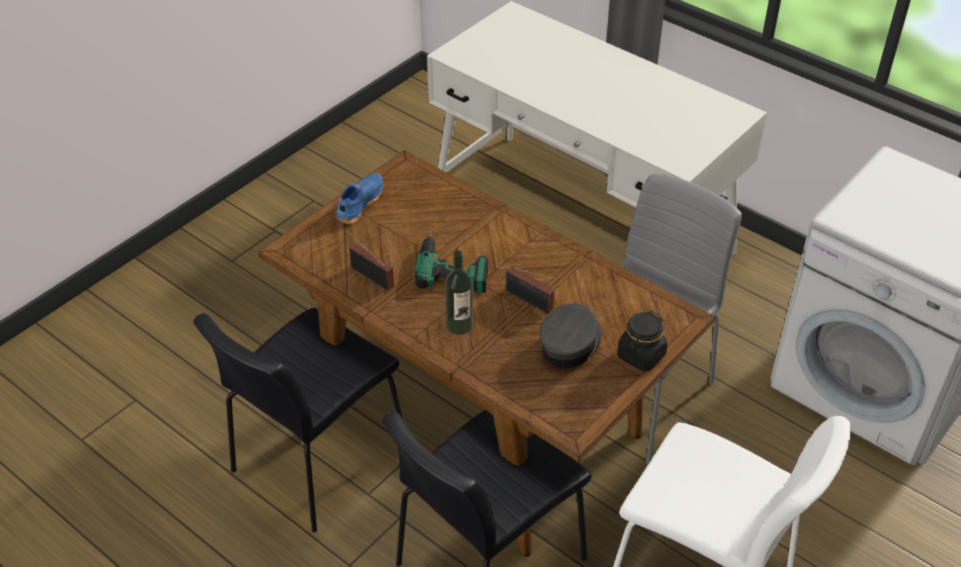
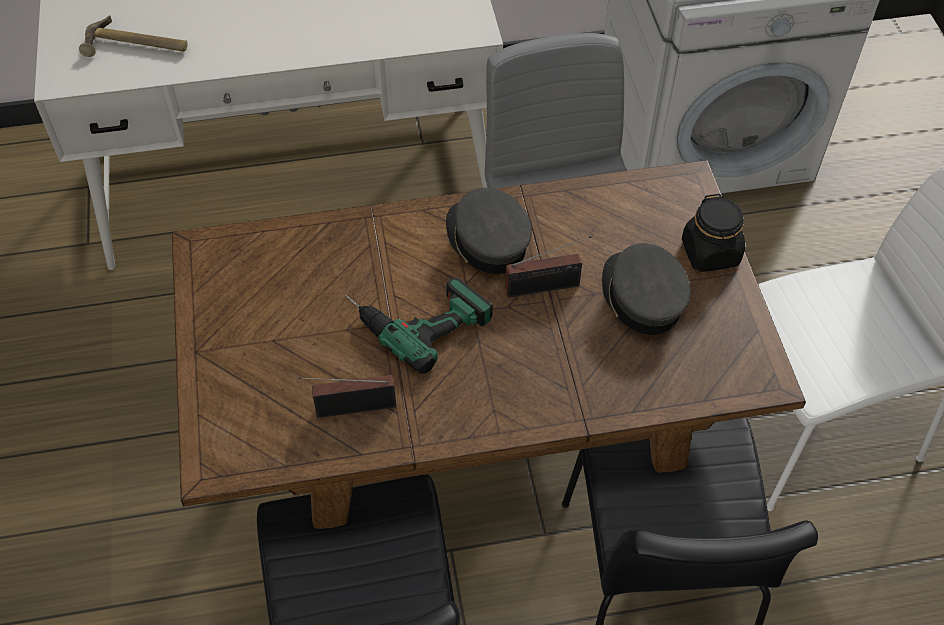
camera: 50 degrees left, 10 degrees up
blue shoe [336,173,383,224] -> none
bottle [445,250,473,335] -> none
none -> hammer [79,15,188,57]
none -> grey cap [446,188,532,274]

